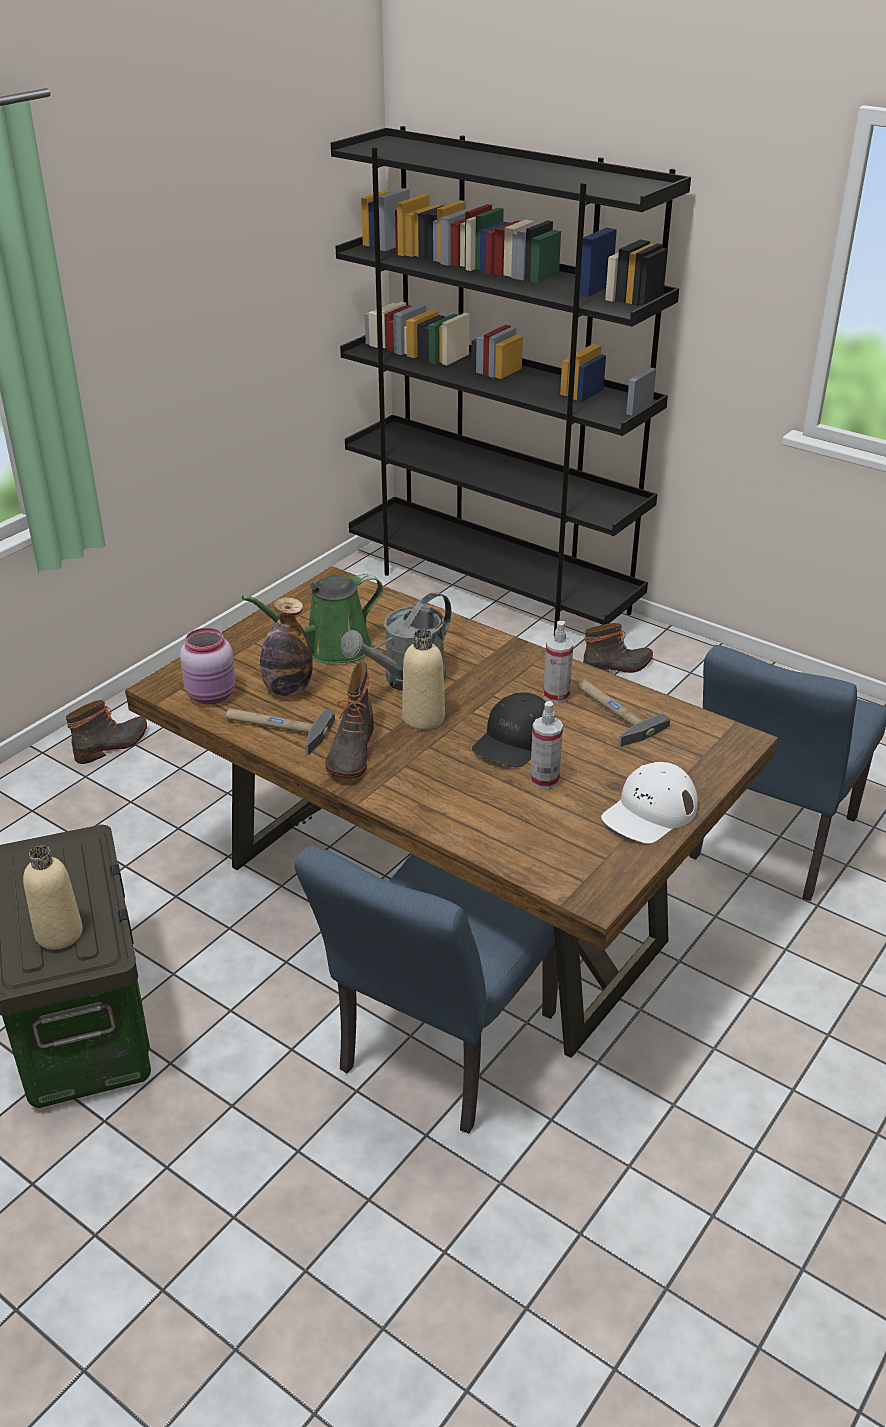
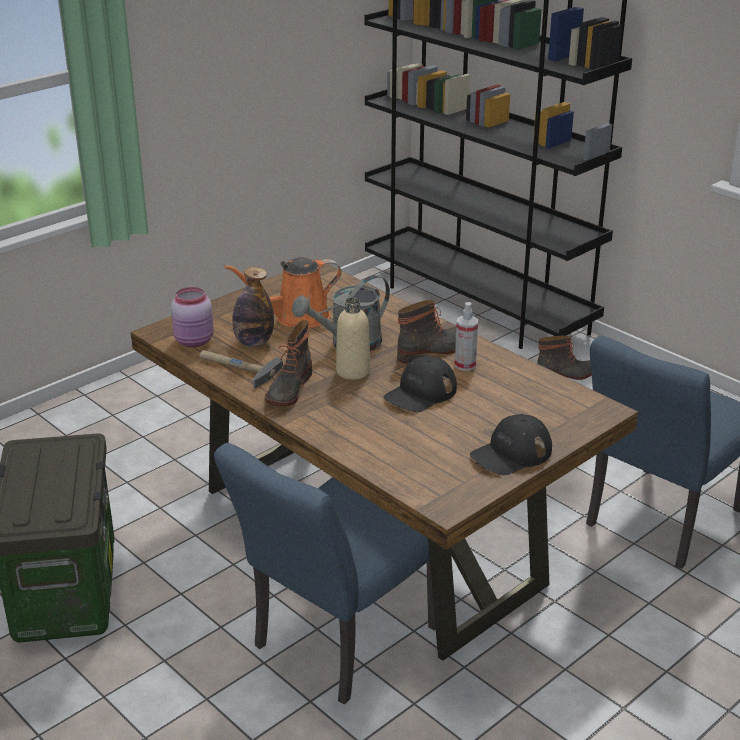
camera: 10 degrees right, 5 degrees down
beige bottle [23,845,83,949] -> none
boot [66,700,147,764] -> boot moved to [397,300,456,364]
green watering can [242,574,383,663] -> orange watering can [224,257,342,328]
spray bottle [530,701,563,789] -> none
hammer [577,679,670,747] -> none
white cap [601,762,698,844] -> black cap [470,414,552,475]

